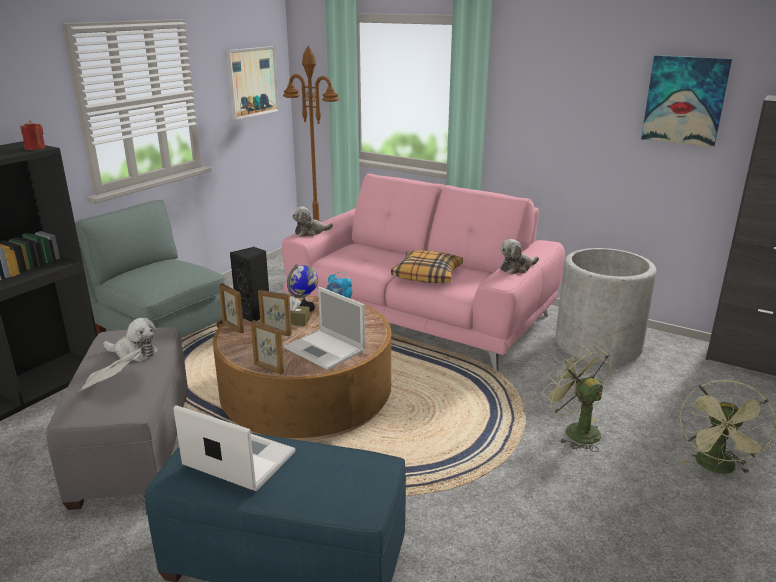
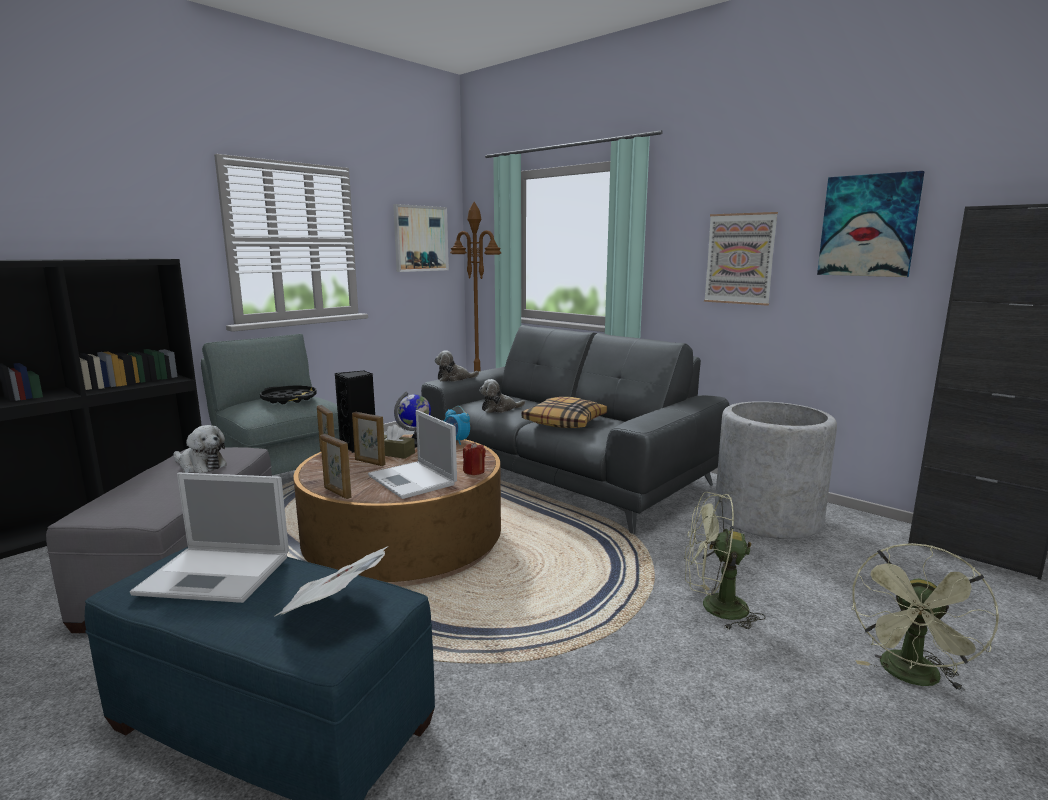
camera: 10 degrees right, 10 degrees down
red candle [20,120,46,150] -> red candle moved to [463,442,486,475]
newspaper [78,347,142,392] -> newspaper moved to [274,547,387,617]
laptop [173,405,296,491] -> laptop turned 150 degrees clockwise [130,473,289,603]
pink sofa [282,174,565,371] -> grey sofa [421,325,730,534]
plush toy [500,239,539,274] -> plush toy moved to [479,379,525,413]
green fan [542,345,612,452] -> green fan turned 60 degrees counterclockwise [684,492,766,630]
none -> black tray [260,385,317,404]
none -> picture [704,212,778,306]

